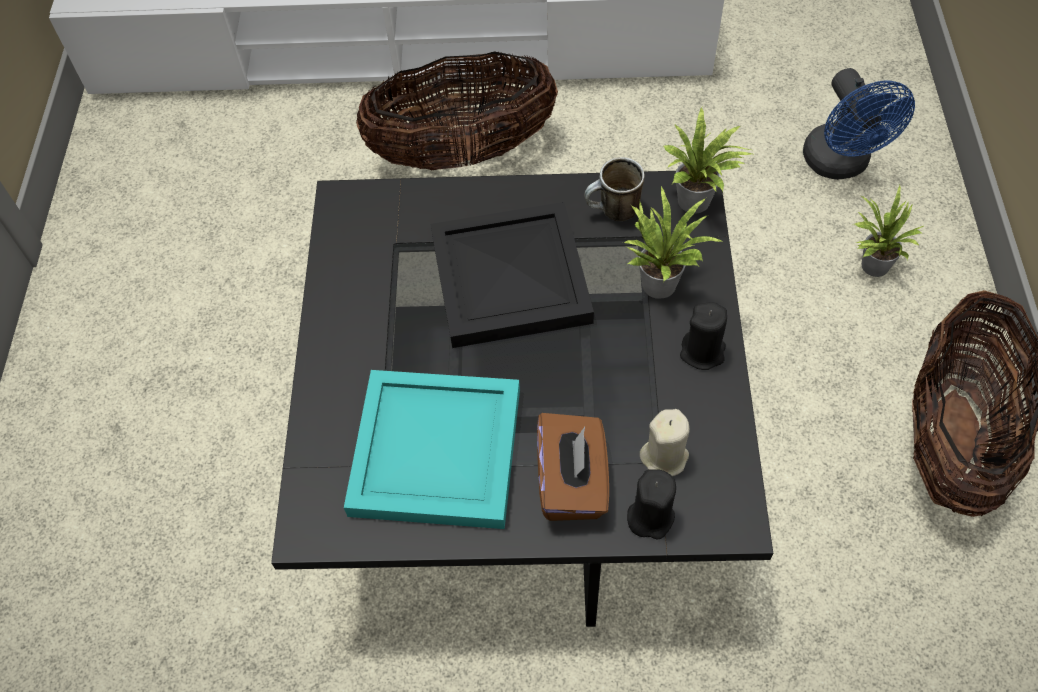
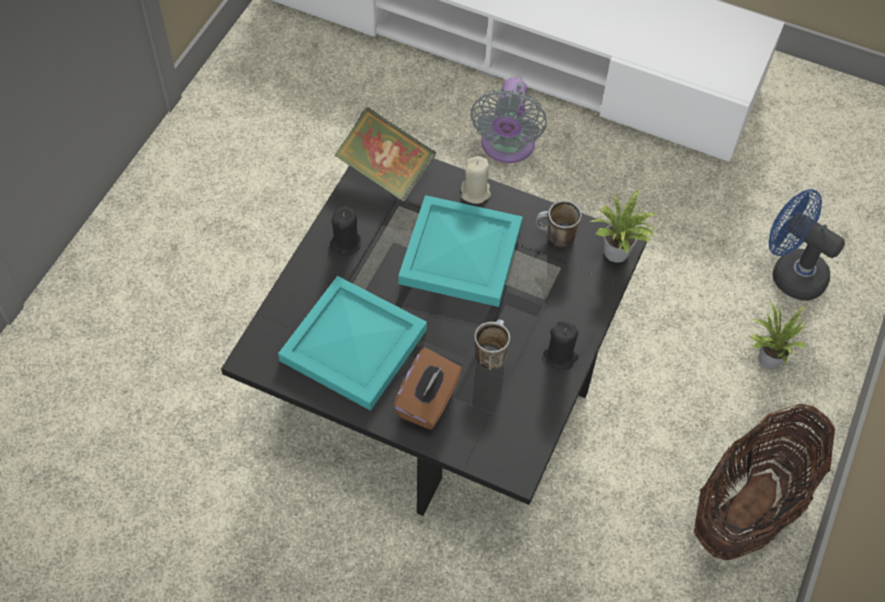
camera: 20 degrees right, 0 degrees up
basket [356,51,558,170] -> grey fan [471,78,547,163]
black tray [430,202,594,348] -> turquoise tray [398,195,523,307]
potted plant [623,185,724,299] -> none
black candle [627,469,676,539] -> black candle moved to [330,206,361,256]
beige candle [640,409,690,476] -> beige candle moved to [461,156,491,204]
blue fan [803,68,915,180] -> blue fan turned 120 degrees clockwise [768,189,845,301]
none -> book [335,107,436,202]
none -> mug [474,319,510,370]

